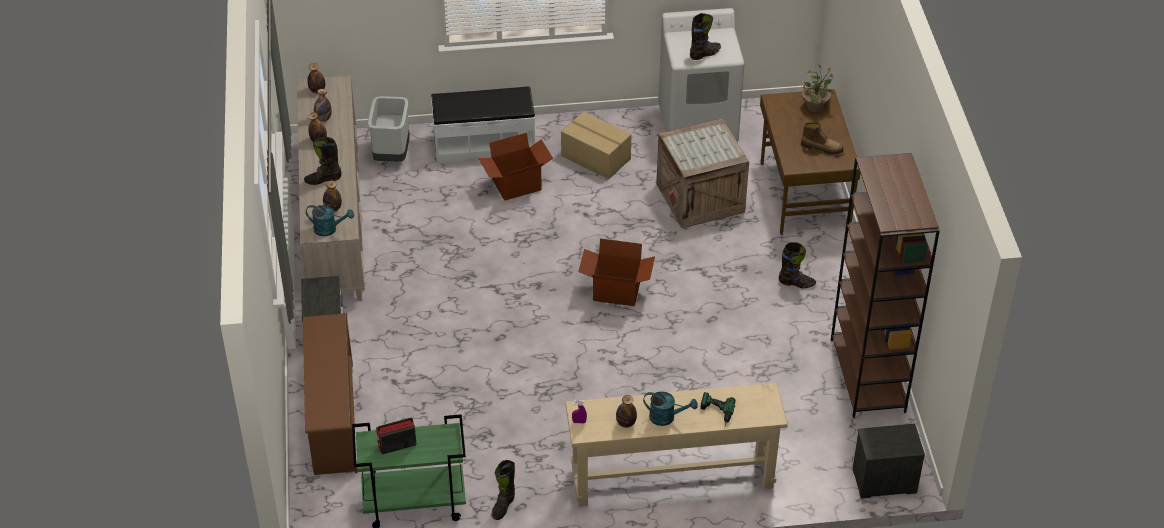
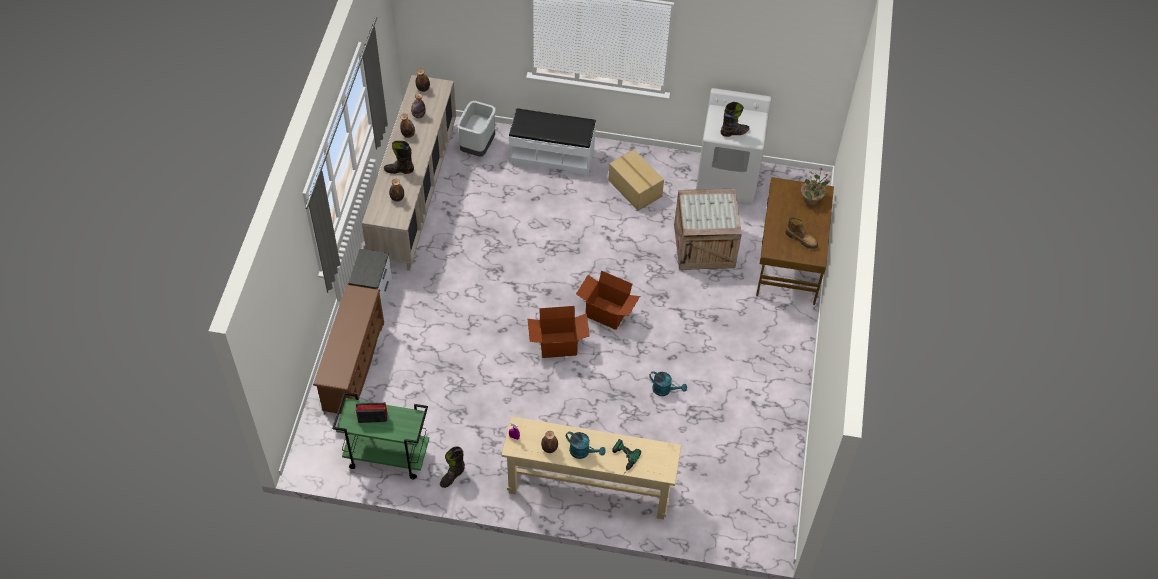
camera: 15 degrees right, 10 degrees up
turquoise watering can [306,205,354,236] -> turquoise watering can moved to [649,371,687,396]
cardboard box [478,133,553,201] -> cardboard box moved to [527,306,590,358]
black boot [779,242,816,288] -> none
brown bookcase [831,153,940,418] -> none
nightstand [852,423,925,499] -> none

